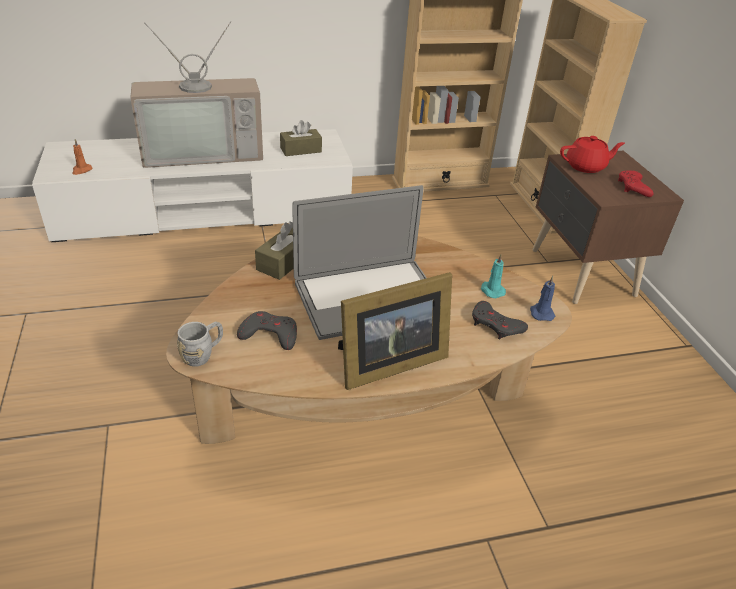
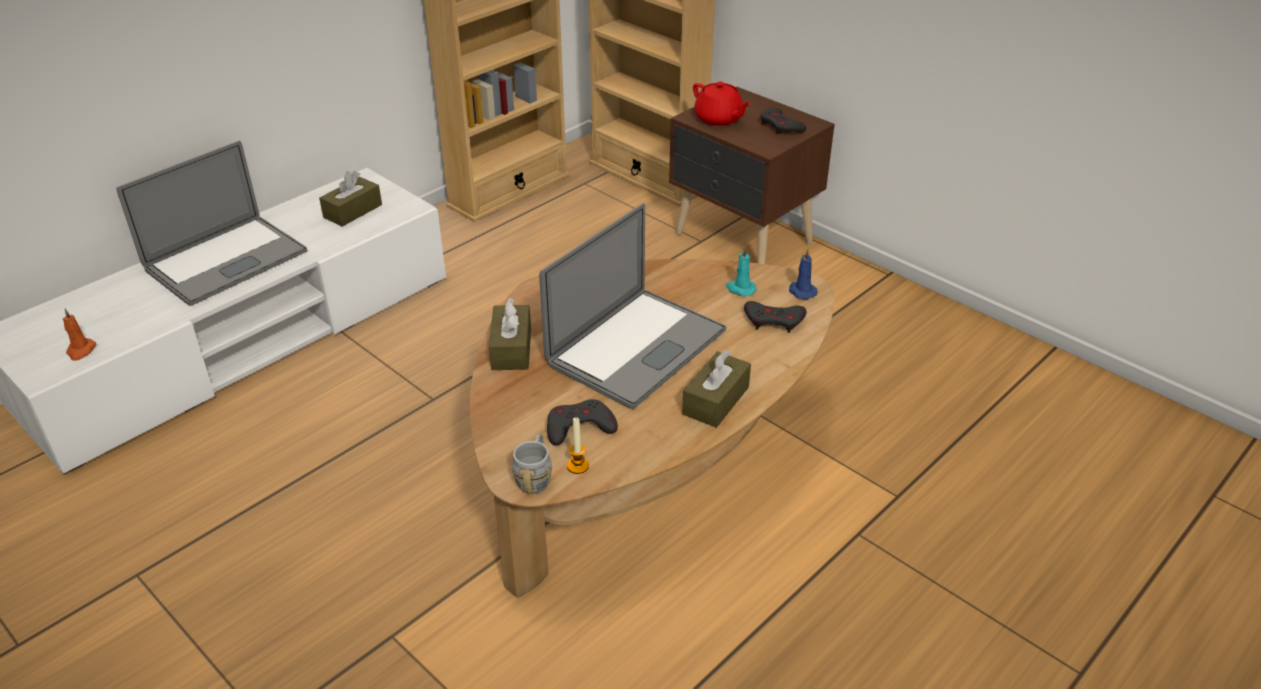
camera: 30 degrees left, 0 degrees up
television [130,21,263,168] -> laptop [116,140,308,306]
picture frame [338,272,452,390] -> brown tissue box [682,349,751,428]
red teapot [560,136,625,173] -> red teapot turned 90 degrees clockwise [693,81,751,126]
red game controller [618,170,654,197] -> grey game controller [760,108,806,134]
none -> candle [567,417,589,474]

